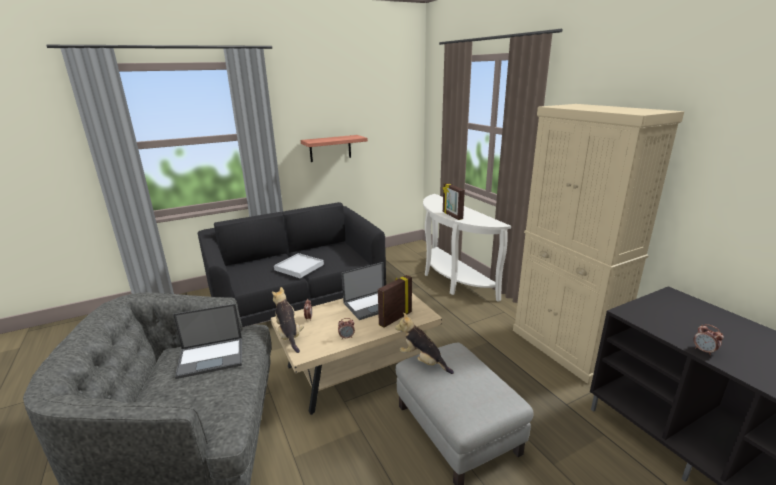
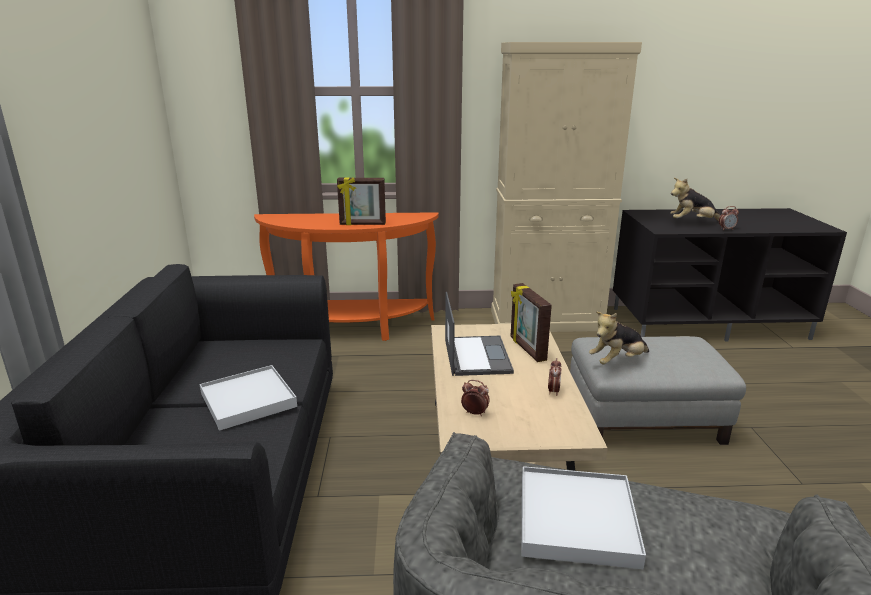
camera: 65 degrees left, 0 degrees up
laptop [173,304,242,379] -> white tray [522,466,646,569]
plush toy [272,287,304,353] -> plush toy moved to [670,178,721,221]
shelf [301,135,368,162] -> none
white console table [423,194,511,301] -> orange console table [254,212,439,341]

